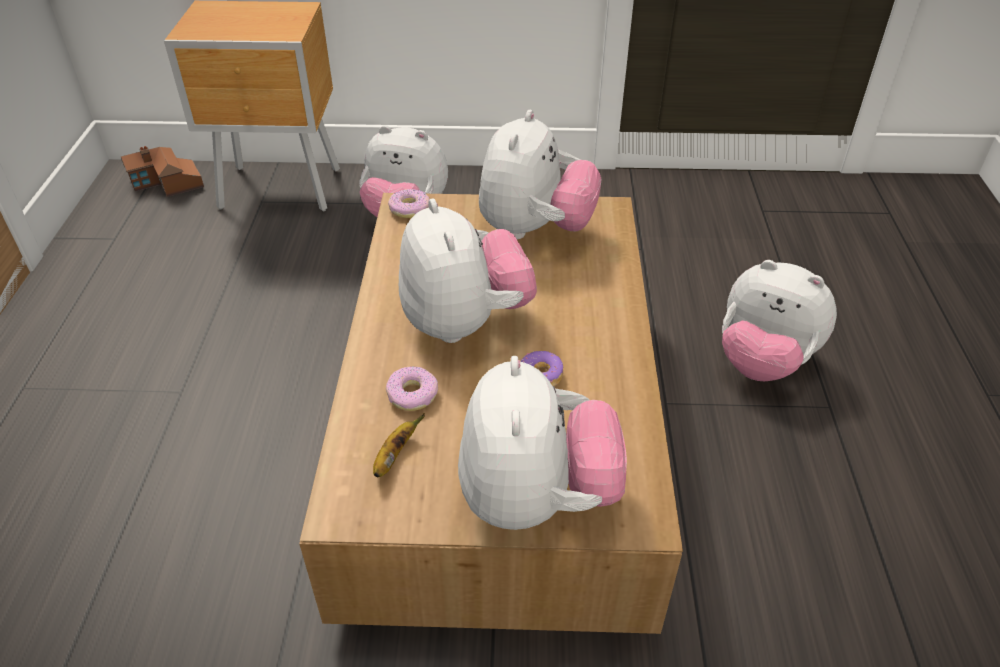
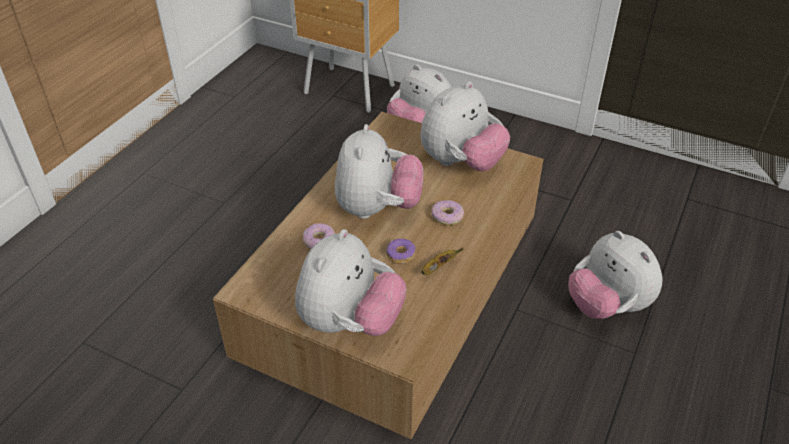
camera: 25 degrees right, 0 degrees up
toy house [121,146,204,197] -> none
banana [373,413,425,478] -> banana moved to [421,248,464,275]
donut [388,189,430,218] -> donut moved to [431,200,464,225]

